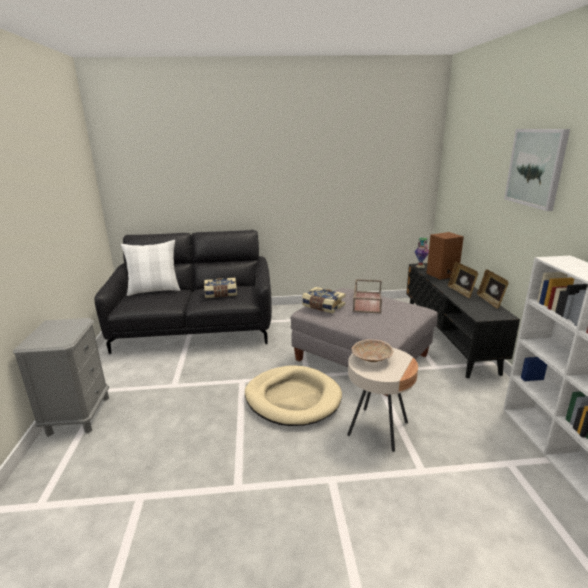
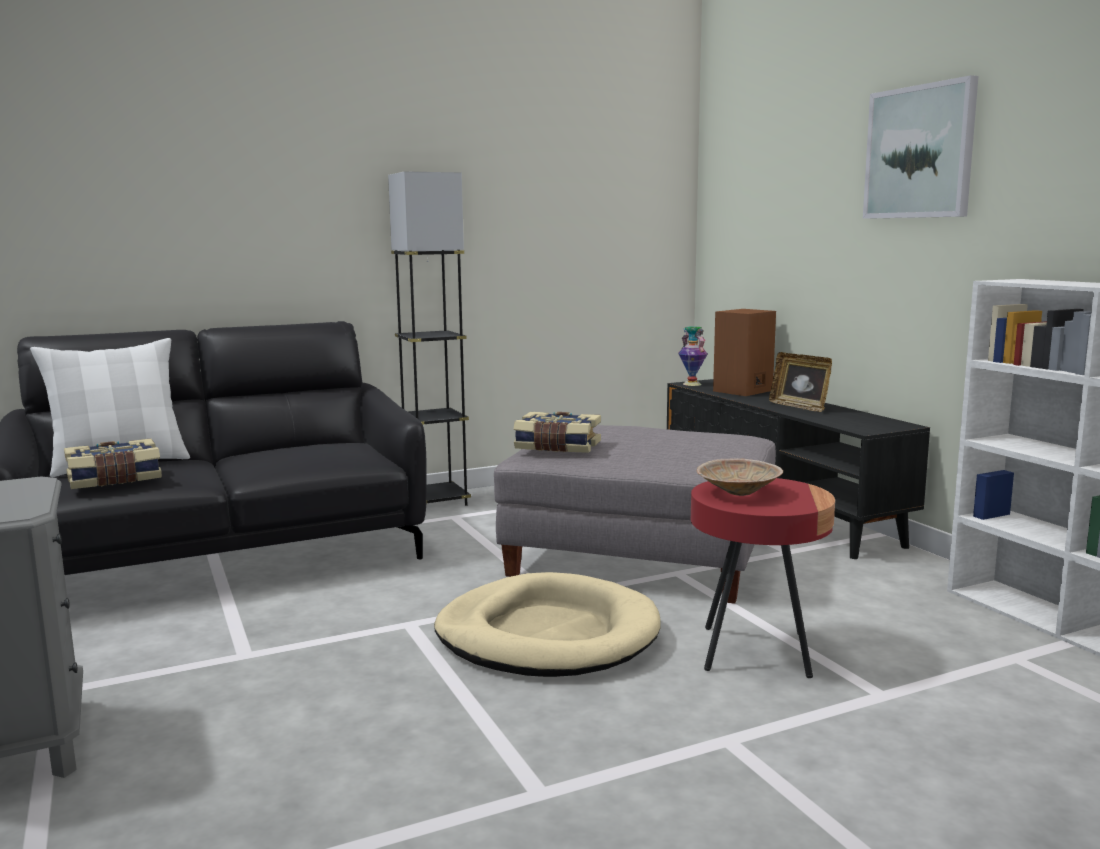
camera: 20 degrees left, 10 degrees down
book [204,278,237,298] -> book moved to [64,439,162,489]
beige side table [347,348,418,452] -> red side table [691,478,835,678]
brown tray [353,279,382,314] -> none
picture frame [477,269,509,308] -> none
none -> grey floor lamp [388,171,471,506]

